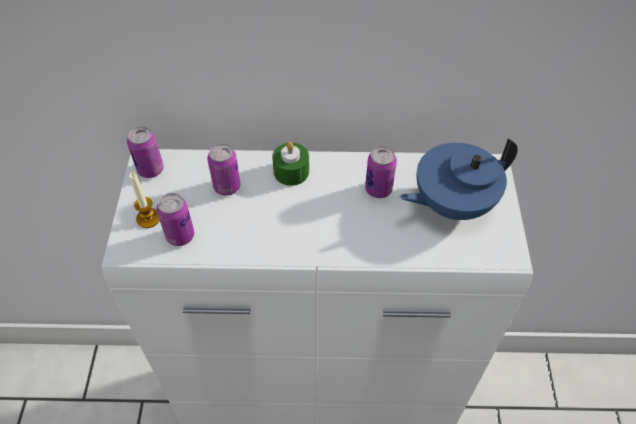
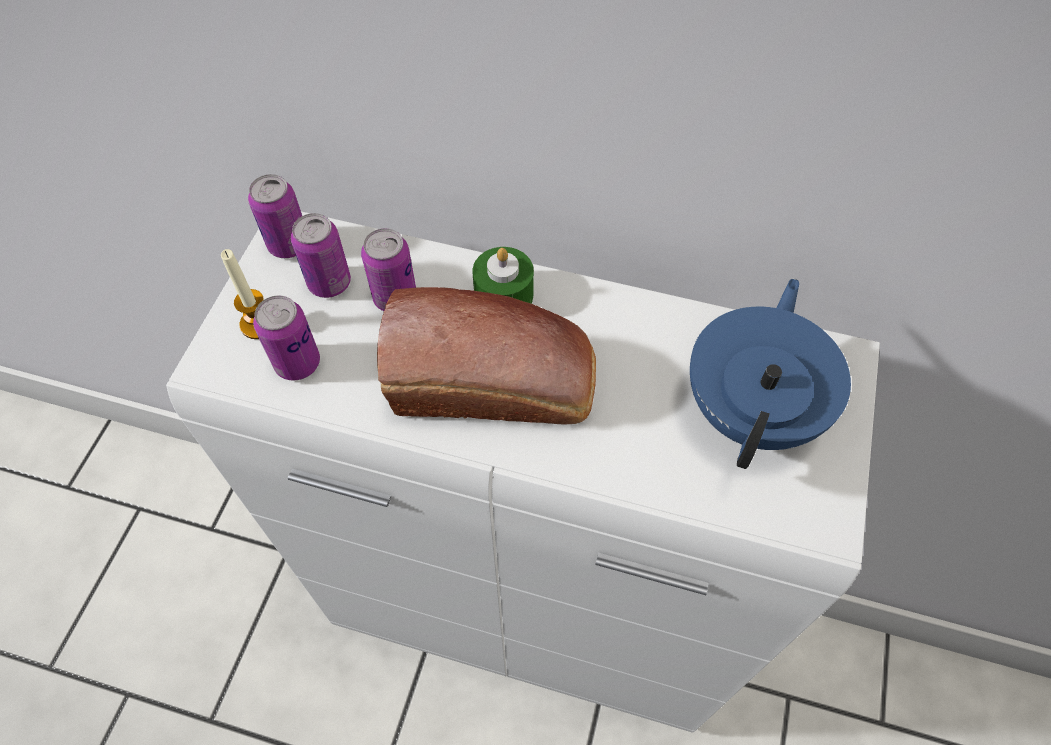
camera: 15 degrees right, 5 degrees up
can [365,146,397,198] -> can moved to [291,213,351,298]
blue teapot [399,138,518,220] -> blue teapot turned 120 degrees clockwise [690,278,851,469]
none -> bread [377,287,596,425]

